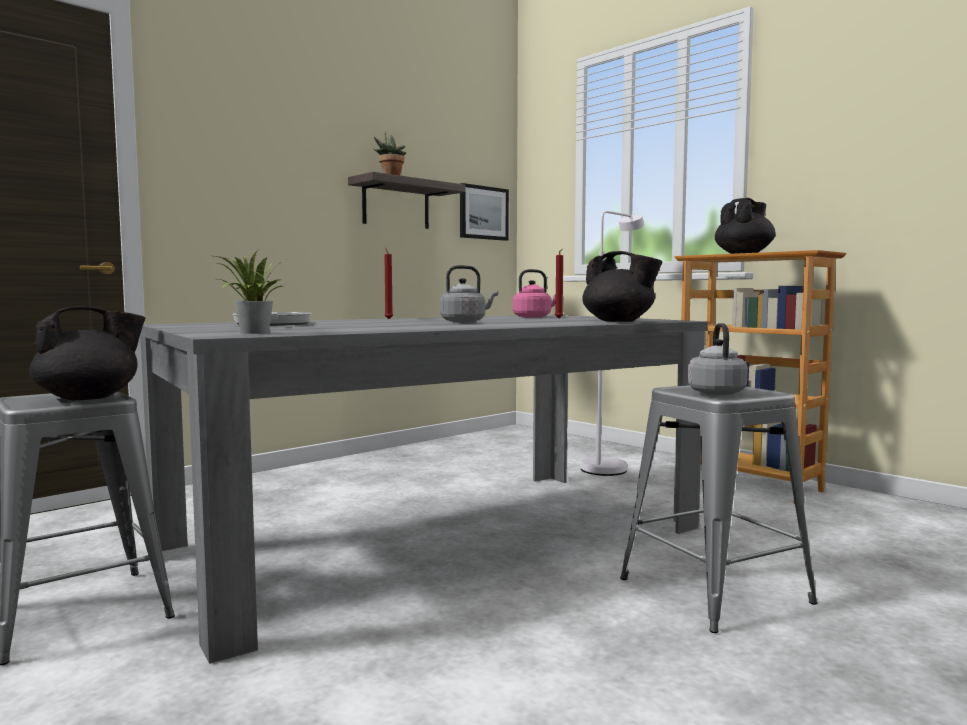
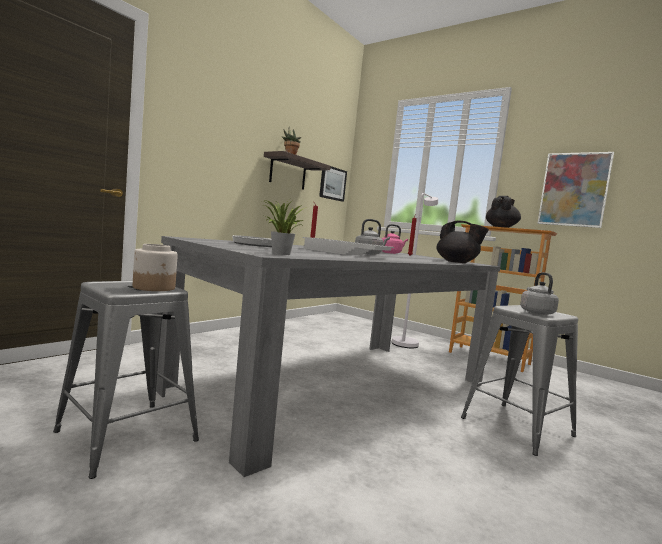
camera: 10 degrees left, 0 degrees up
black teapot [29,306,145,400] -> jar [133,244,178,291]
none -> white tray [302,237,394,255]
none -> picture [537,152,614,228]

